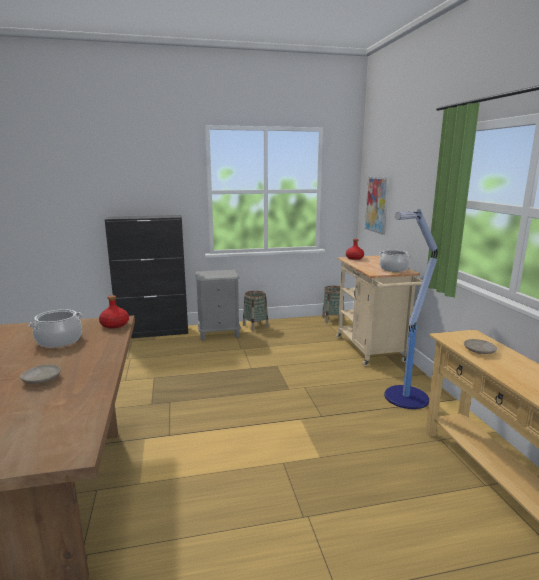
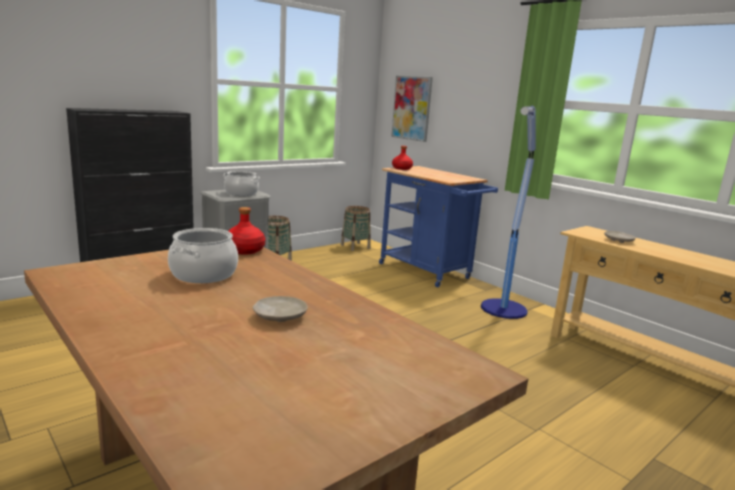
camera: 30 degrees left, 0 degrees up
beige cart [336,256,423,366] -> blue cart [379,166,498,287]
cooking pot [379,250,411,272] -> cooking pot moved to [223,171,260,196]

